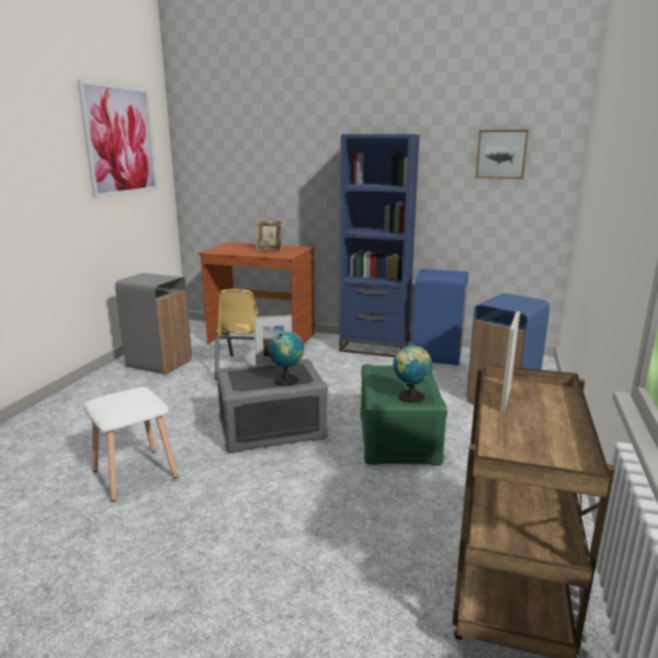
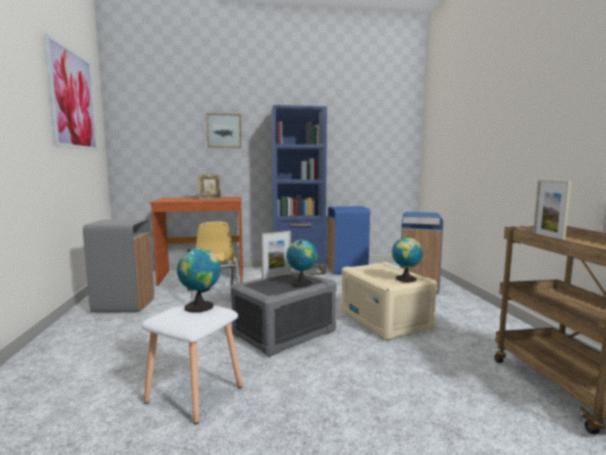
camera: 25 degrees left, 10 degrees down
green storage box [360,364,448,465] -> beige storage box [341,262,437,340]
picture [475,130,528,179] -> picture moved to [207,113,241,148]
none -> globe [177,248,221,313]

